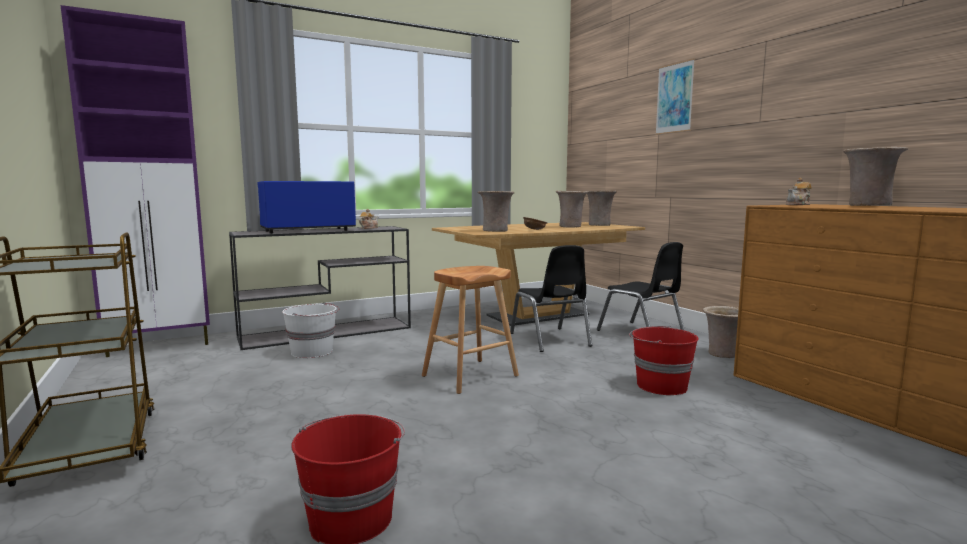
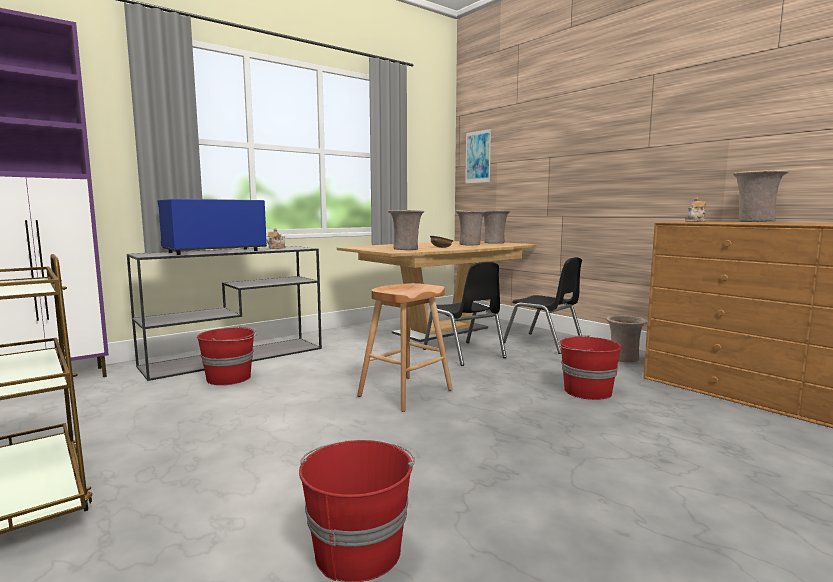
camera: 10 degrees left, 0 degrees up
white bucket [282,302,339,358] -> red bucket [197,326,257,385]
picture [655,58,695,135] -> picture moved to [465,128,491,184]

